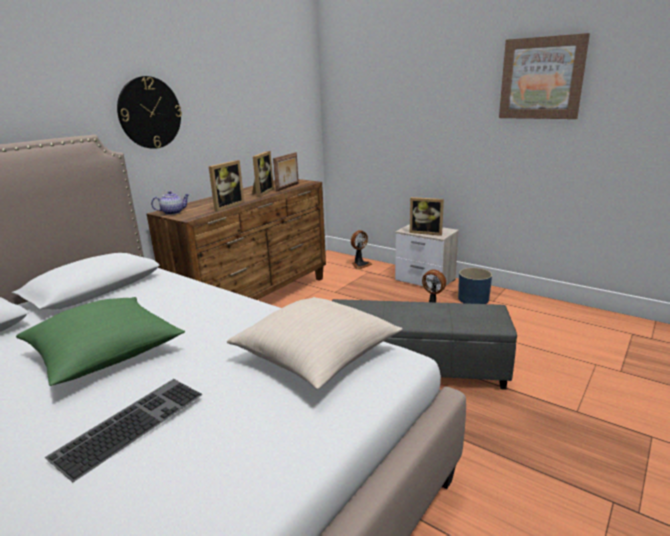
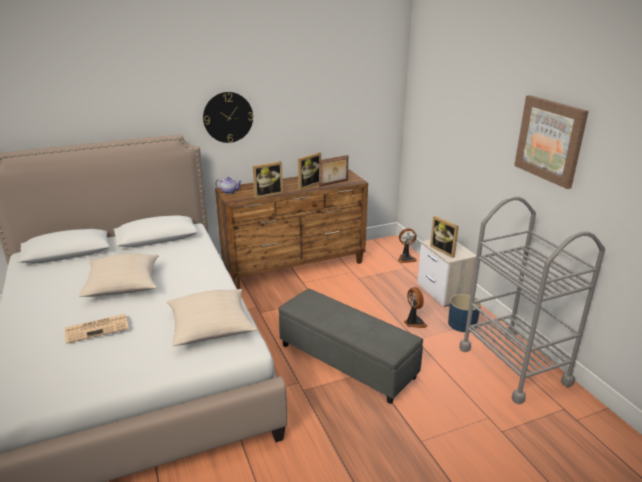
camera: 30 degrees right, 5 degrees up
green pillow [16,297,185,386] -> beige pillow [79,253,159,297]
keyboard [44,379,203,482] -> newspaper [65,314,129,344]
none -> grey cart [459,196,605,404]

